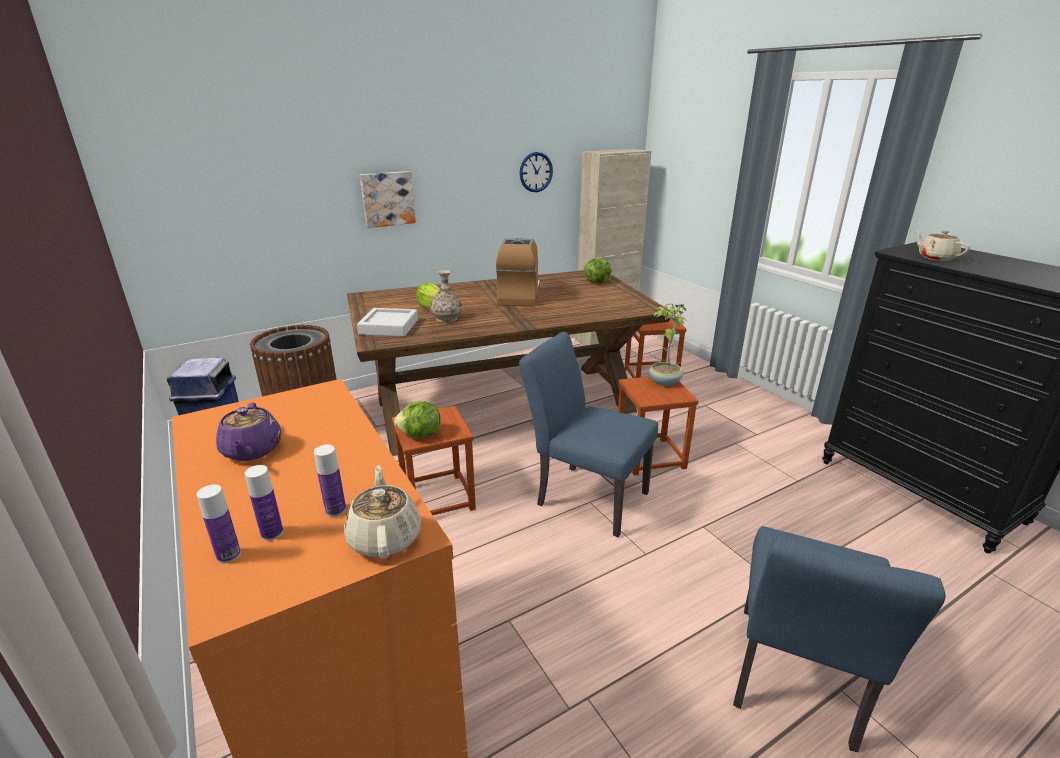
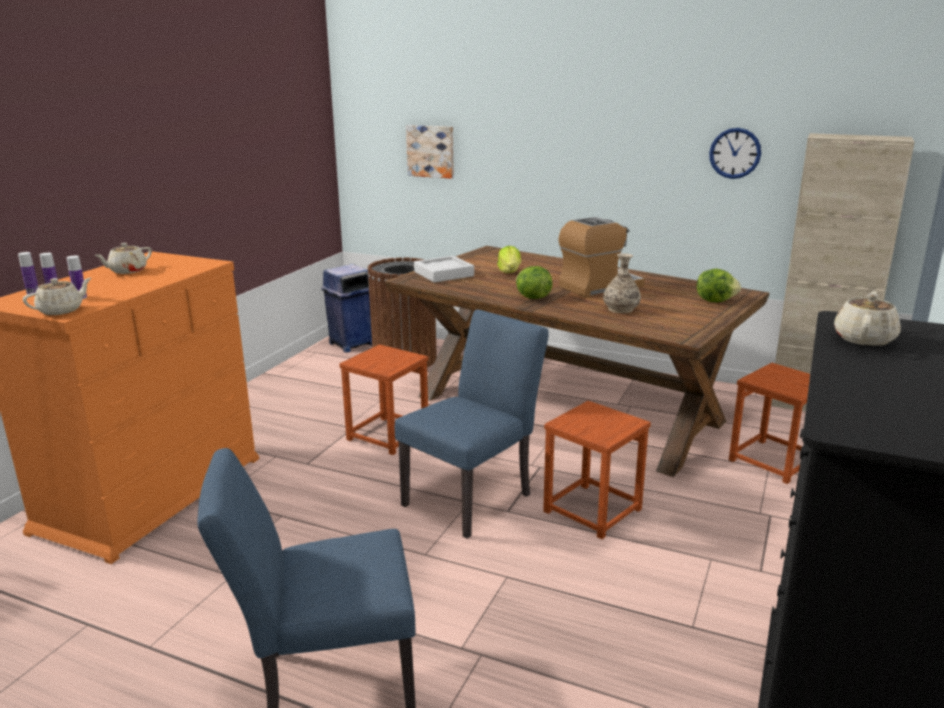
camera: 55 degrees right, 5 degrees down
purple teapot [216,403,282,461] -> beige teapot [94,243,152,274]
picture [360,171,416,228] -> picture moved to [406,125,454,179]
lettuce [394,401,441,439] -> lettuce moved to [516,266,553,299]
vase [430,270,462,322] -> vase moved to [603,253,641,313]
blue chair [519,332,658,537] -> blue chair turned 45 degrees clockwise [395,310,549,539]
potted plant [649,303,687,386] -> none

